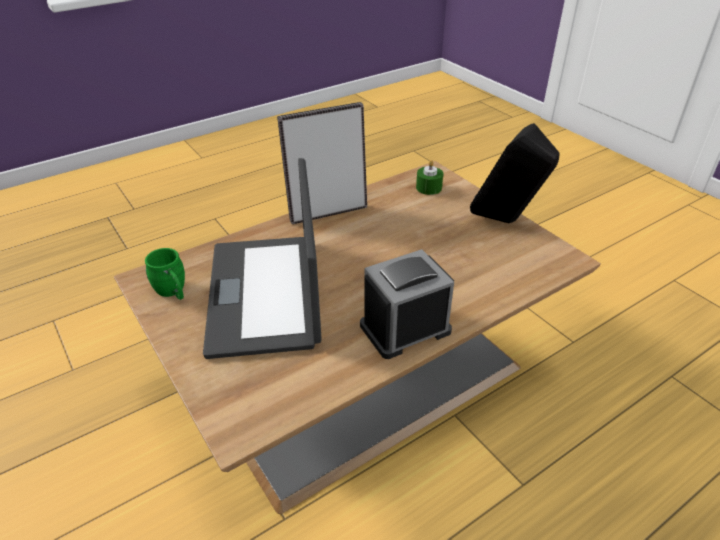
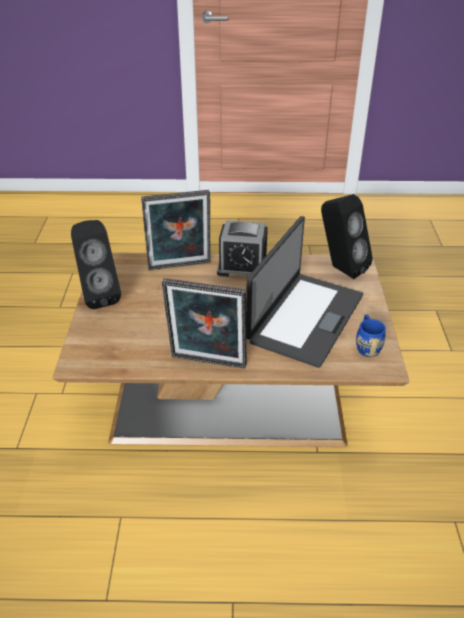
camera: 145 degrees left, 0 degrees up
green mug [145,248,185,300] -> blue mug [356,314,386,357]
green candle [416,160,443,195] -> none
none -> picture frame [141,190,210,270]
none -> black speaker [321,194,373,279]

